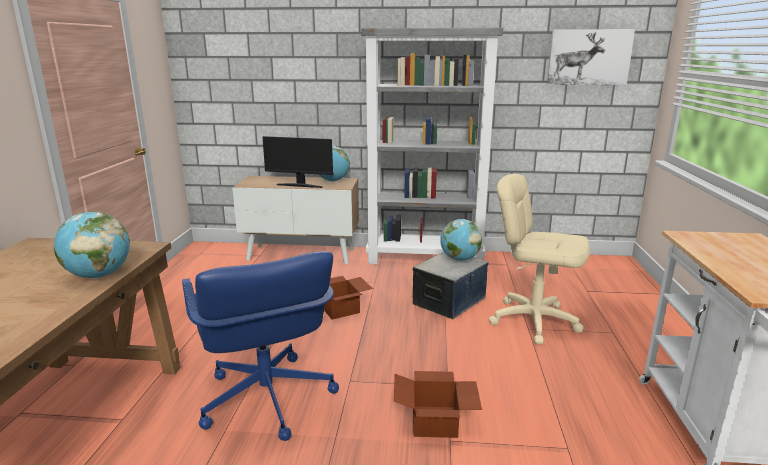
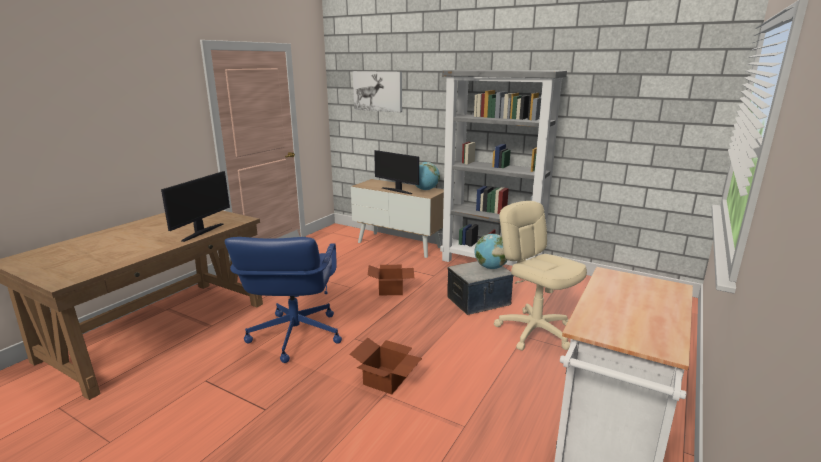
camera: 25 degrees right, 0 degrees up
globe [54,212,130,278] -> monitor [161,171,230,242]
picture [547,29,635,85] -> picture moved to [353,71,402,113]

